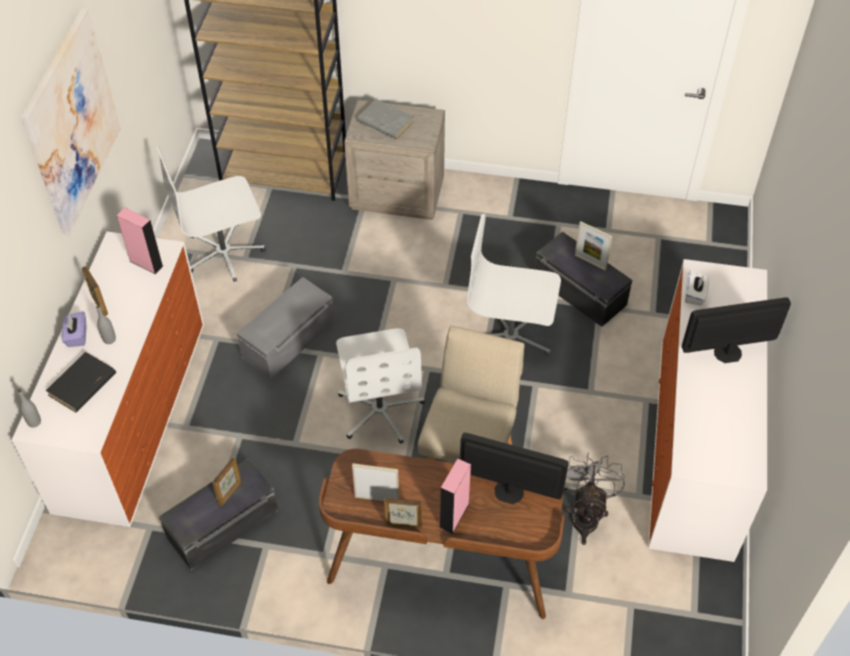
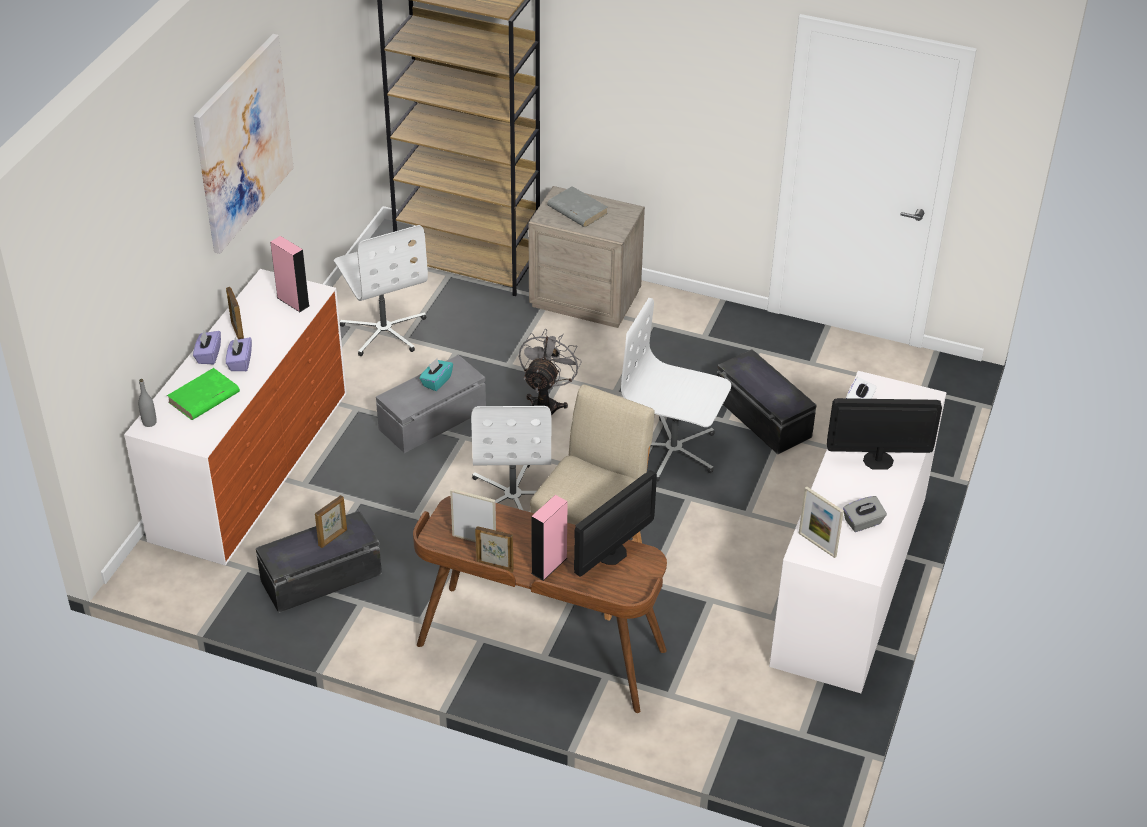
camera: 10 degrees right, 10 degrees down
black book [46,352,116,413] -> green book [167,368,240,420]
grey bottle [96,305,116,344] -> purple tissue box [226,337,252,371]
white office chair [157,146,265,282] -> white office chair turned 105 degrees counterclockwise [334,225,428,356]
monitor [460,433,569,504] -> monitor turned 105 degrees clockwise [574,470,657,577]
grey fan [563,453,625,545] -> grey fan moved to [519,329,582,415]
picture frame [575,221,612,270] -> picture frame moved to [798,486,844,558]
none -> turquoise tissue box [419,358,453,391]
none -> grey tissue box [843,496,887,532]

